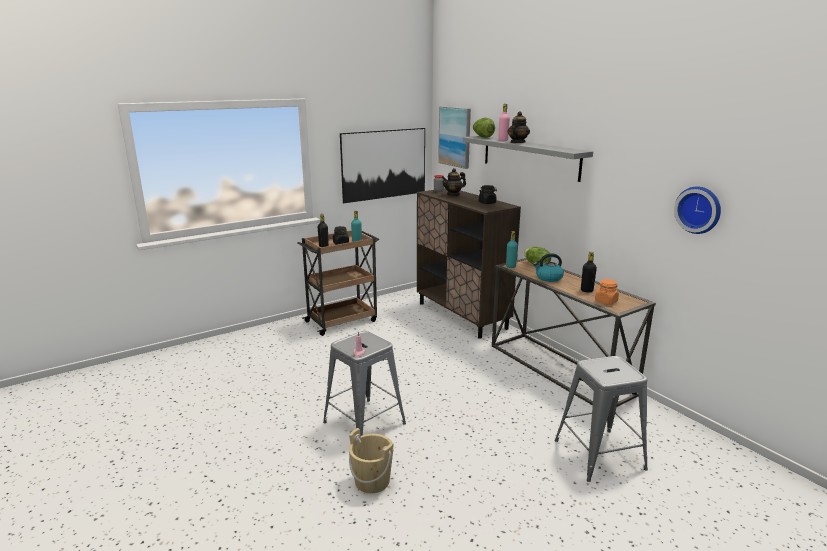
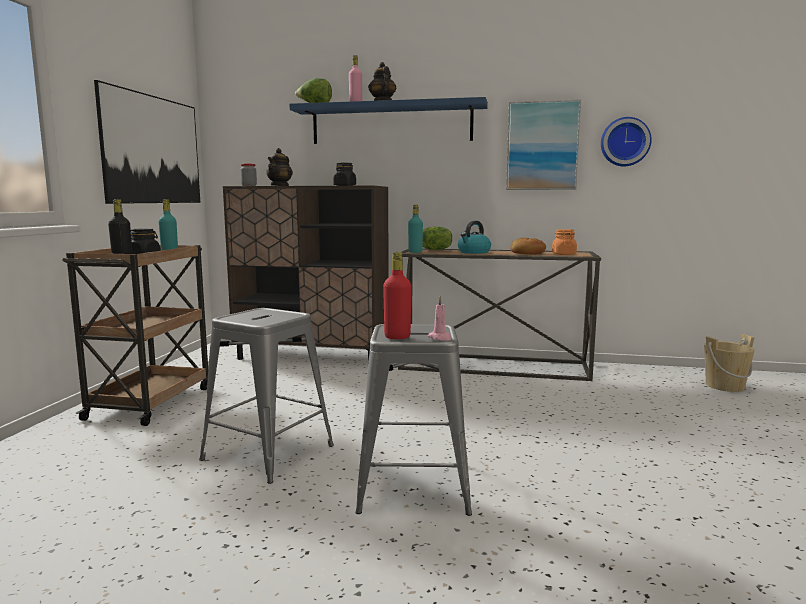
camera: 45 degrees left, 10 degrees down
beige bucket [349,428,394,493] -> beige bucket moved to [704,334,755,392]
picture [438,106,471,169] -> picture moved to [506,100,581,190]
grey shelf [463,136,593,182] -> blue shelf [289,97,488,144]
grey stool [555,356,648,482] -> grey stool moved to [199,308,334,484]
black bottle [581,252,597,293] -> bread [510,238,546,255]
none -> red bottle [383,252,411,339]

